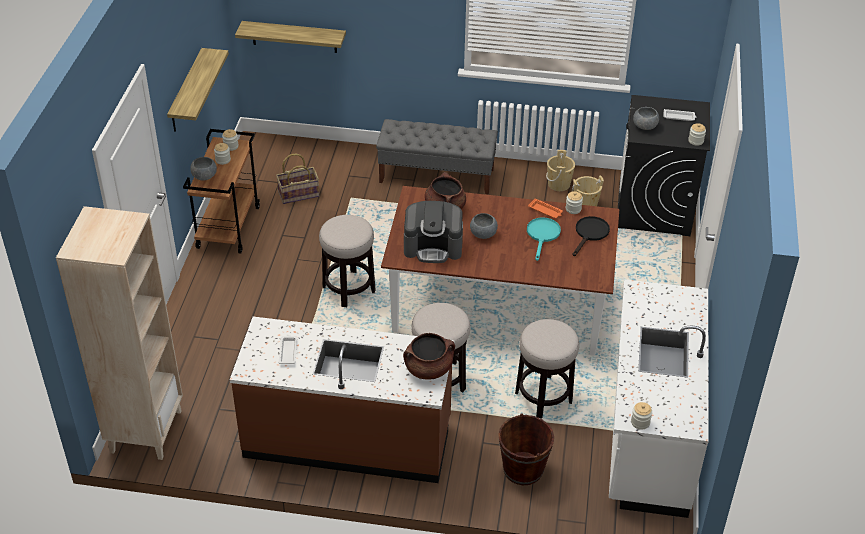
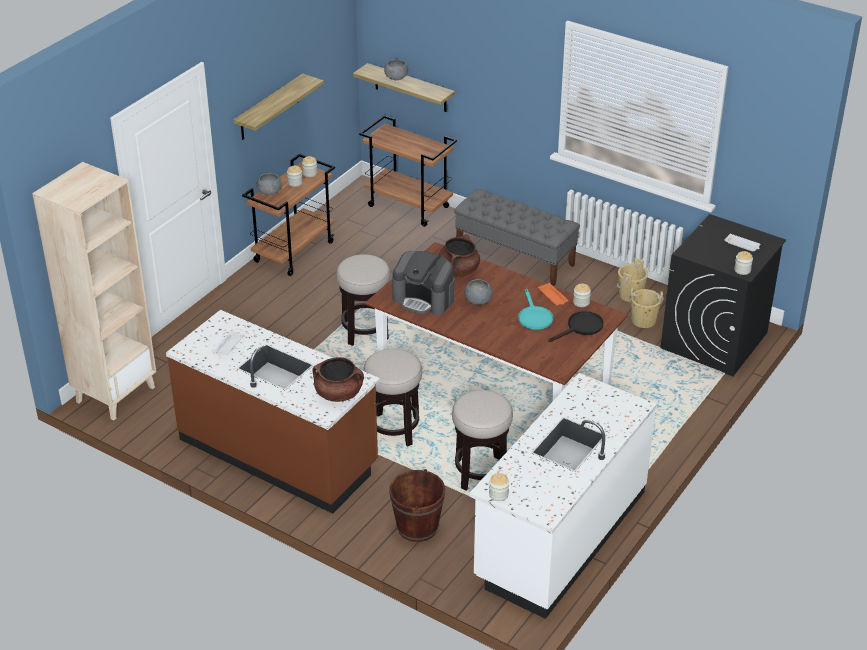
camera: 25 degrees right, 5 degrees down
basket [276,153,319,204] -> none
turquoise frying pan [527,217,561,261] -> turquoise frying pan turned 135 degrees clockwise [518,289,553,330]
grey bowl [633,107,659,130] -> grey bowl moved to [384,59,408,80]
none -> brown cart [359,115,457,227]

